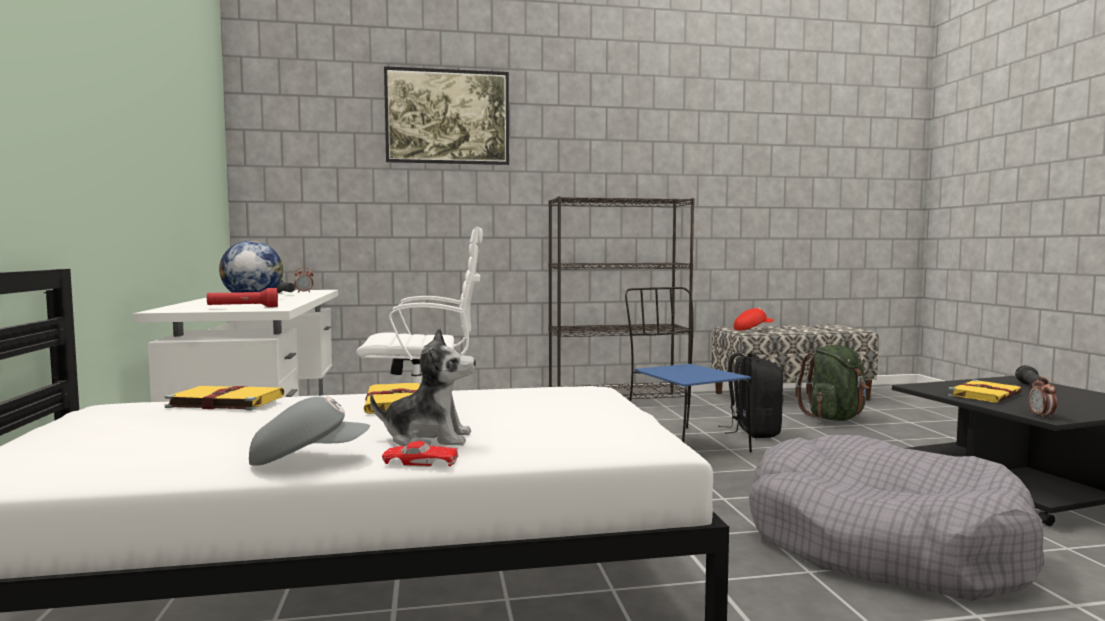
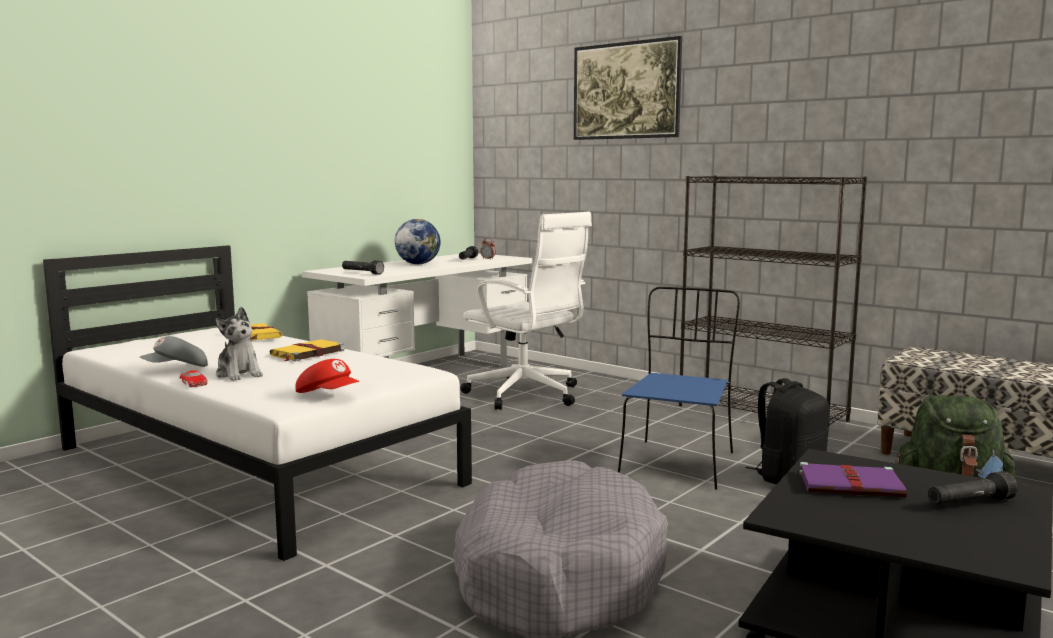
camera: 50 degrees right, 5 degrees up
red flashlight [207,288,278,307] -> black flashlight [342,260,384,275]
grey cap [249,397,370,466] -> grey cap turned 105 degrees clockwise [140,336,208,367]
red cap [734,308,774,331] -> red cap moved to [295,359,360,393]
yellow book [948,380,1022,403] -> purple book [799,462,907,498]
alarm clock [1029,377,1057,418] -> none

